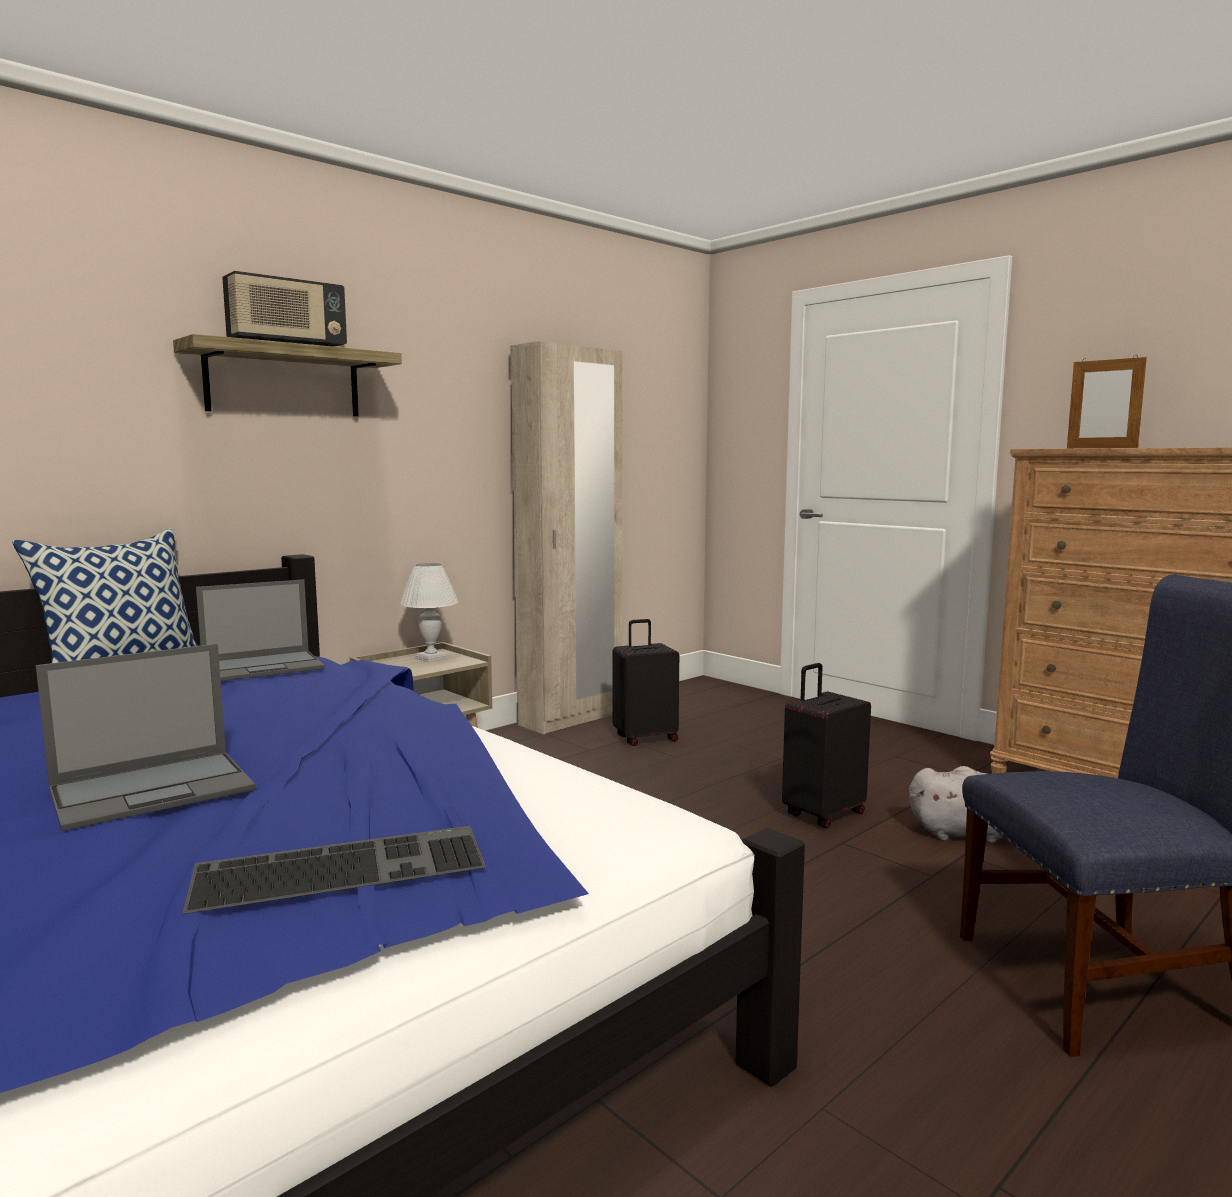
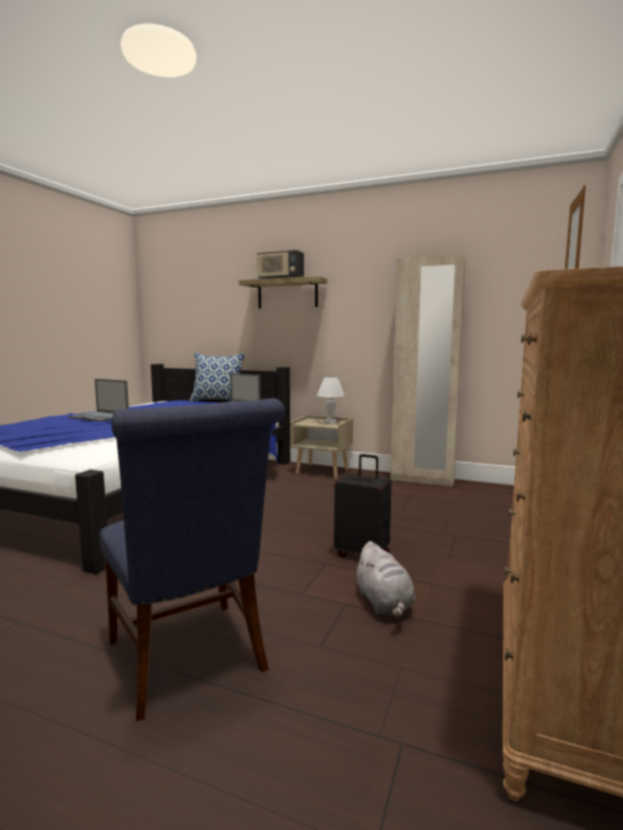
camera: 65 degrees right, 0 degrees up
keyboard [182,826,486,914] -> none
black suitcase [612,619,679,746] -> none

